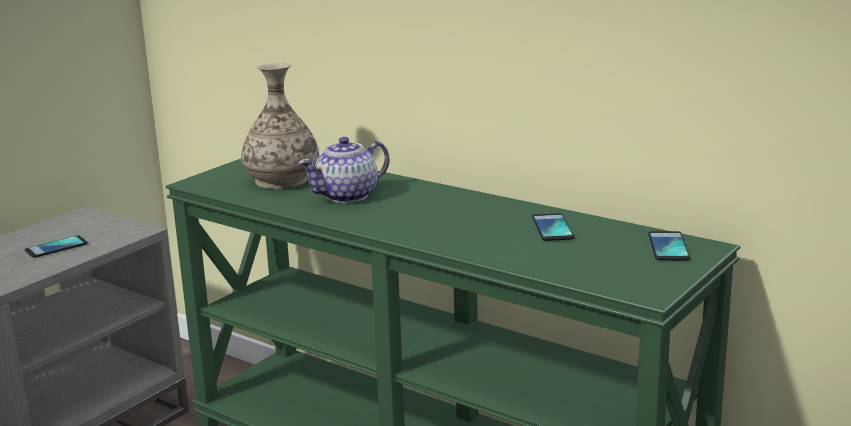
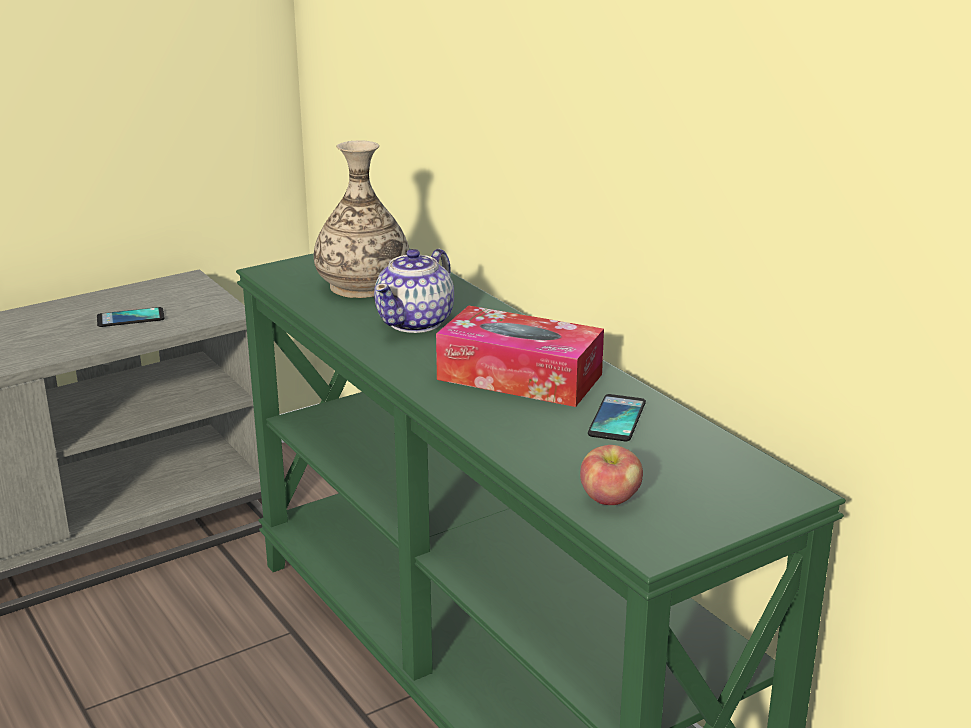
camera: 20 degrees right, 5 degrees up
teapot [298,137,390,203] -> teapot turned 45 degrees counterclockwise [374,248,454,333]
phone [648,231,690,260] -> none
none -> tissue box [436,305,604,407]
none -> apple [580,445,643,505]

